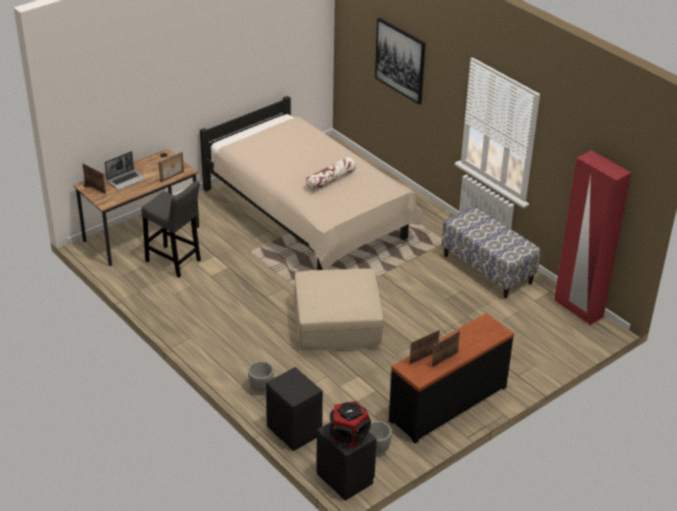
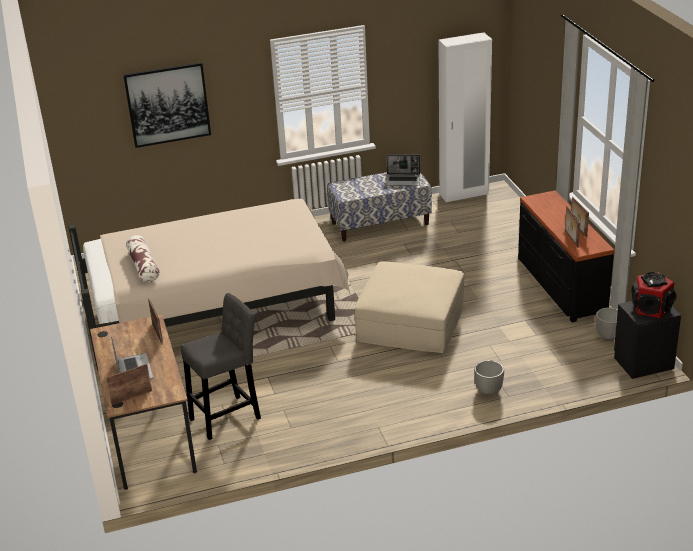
camera: 65 degrees left, 5 degrees down
black nightstand [266,367,323,451] -> none
pillow [306,157,356,191] -> pillow moved to [126,235,159,282]
red wardrobe [554,150,631,325] -> white wardrobe [439,32,492,202]
none -> laptop [385,154,420,186]

